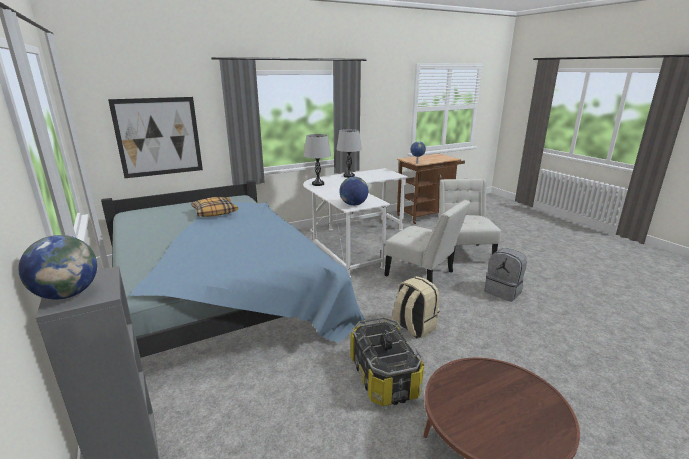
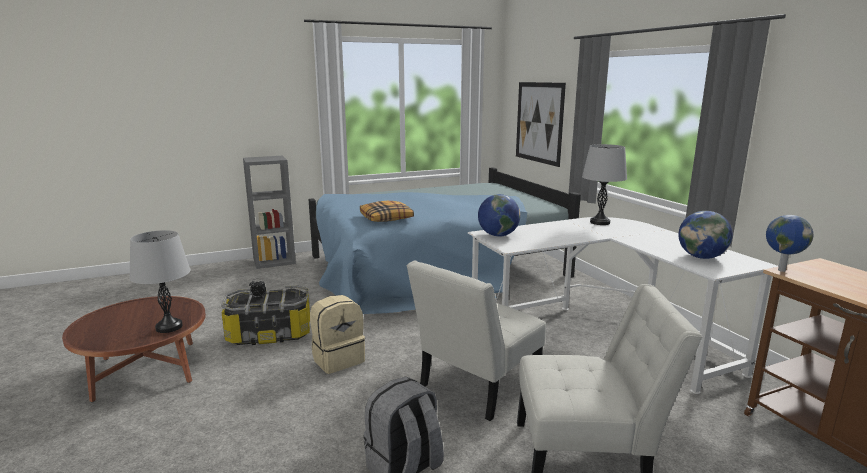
camera: 95 degrees right, 5 degrees down
globe [18,235,97,300] -> globe moved to [678,211,733,259]
pillow [191,197,238,217] -> pillow moved to [360,201,414,222]
grey table lamp [336,129,362,178] -> grey table lamp moved to [129,230,191,333]

